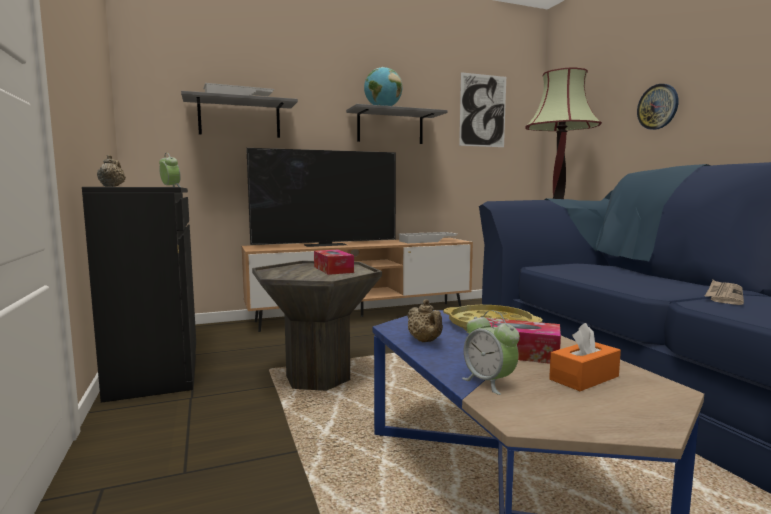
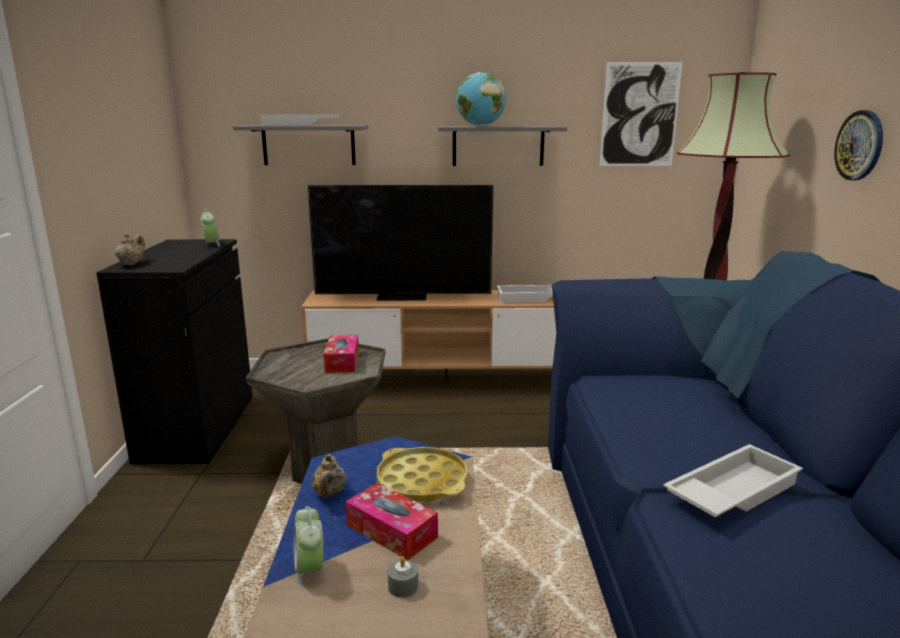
camera: 20 degrees right, 10 degrees up
orange tissue box [549,323,621,391] -> grey candle [388,556,418,598]
newspaper [705,280,744,305] -> white tray [663,444,803,517]

